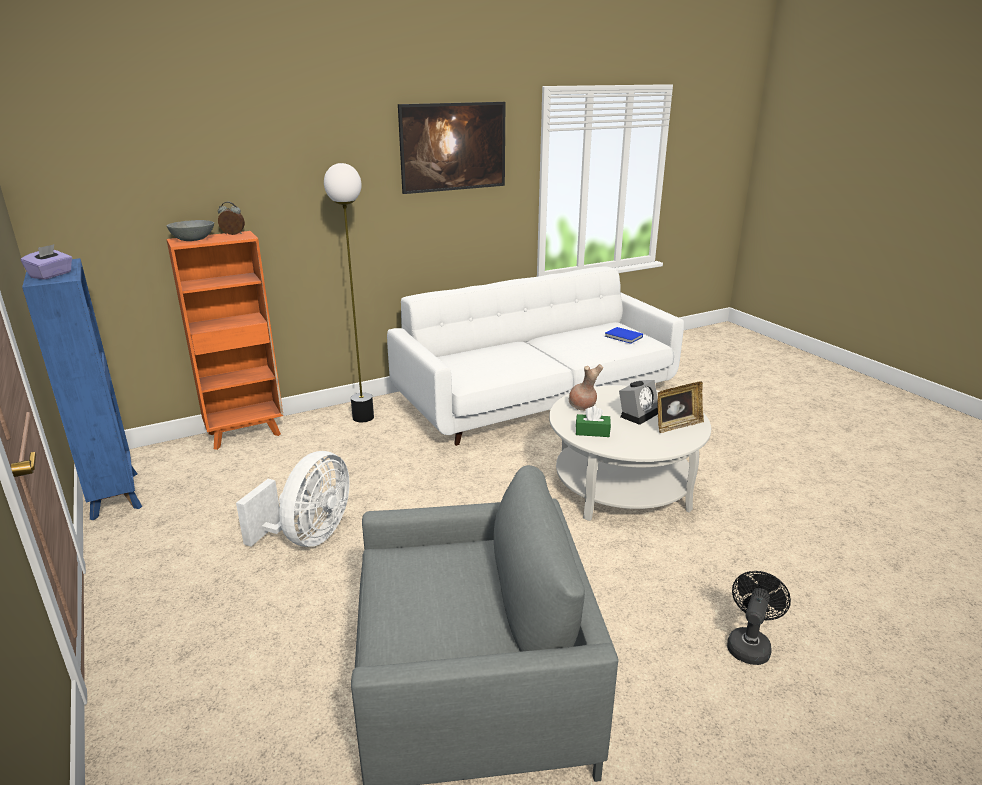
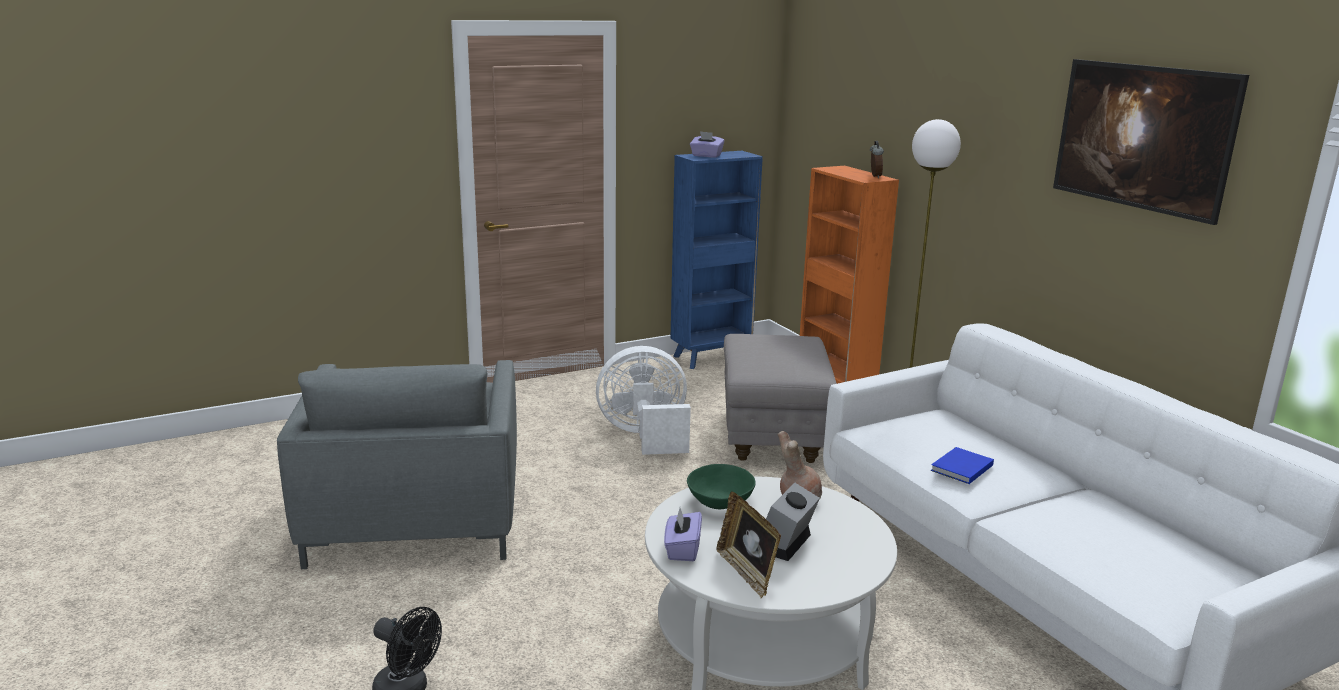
camera: 90 degrees right, 5 degrees down
grey bowl [167,220,214,241] -> none
white fan [236,451,350,547] -> white fan turned 150 degrees clockwise [596,346,691,455]
green tissue box [576,406,611,437] -> green bowl [687,464,756,509]
blue book [604,327,643,344] -> blue book moved to [931,447,994,484]
alarm clock [619,380,658,425] -> alarm clock turned 75 degrees clockwise [766,483,820,561]
none -> purple tissue box [664,508,702,561]
none -> grey ottoman [724,334,837,463]

